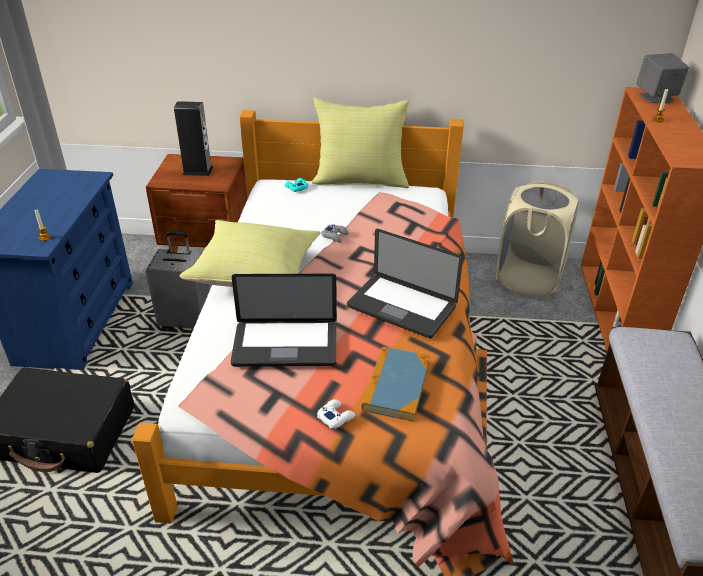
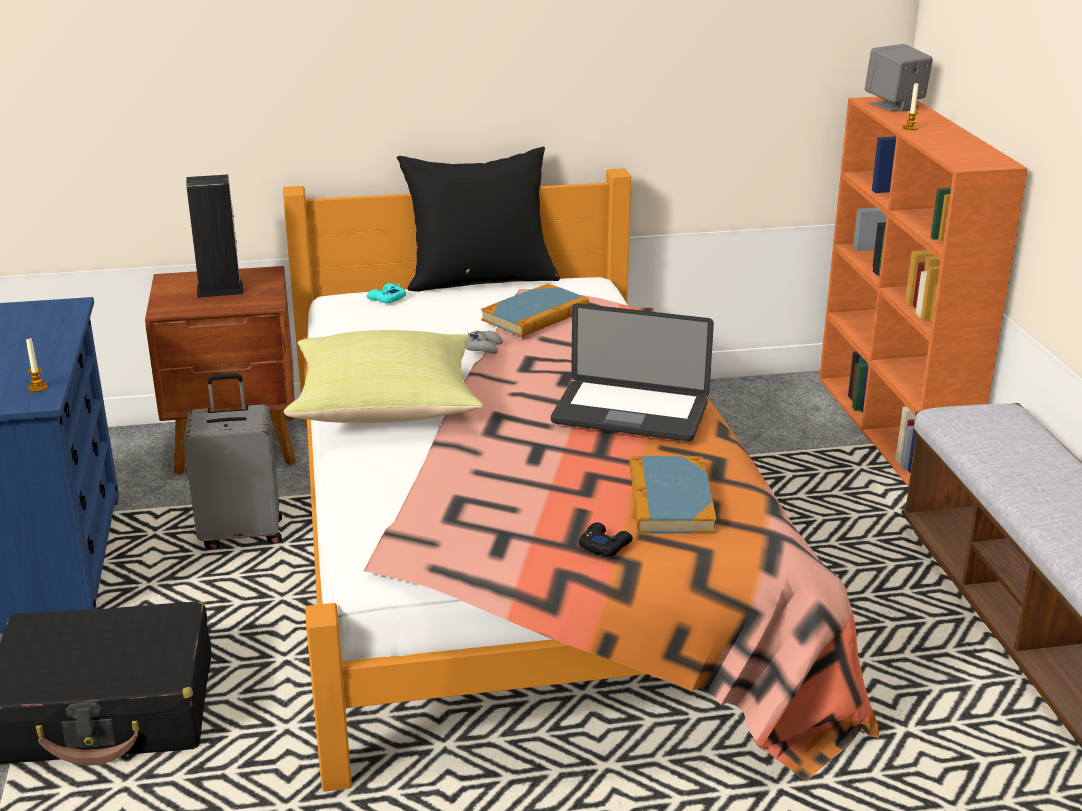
camera: 15 degrees left, 10 degrees down
laptop [231,274,337,367] -> none
yellow pillow [312,98,409,188] -> black pillow [397,147,560,292]
white game controller [317,399,355,429] -> black game controller [579,522,633,557]
beige laundry basket [496,181,580,297] -> none
none -> book [481,284,589,337]

